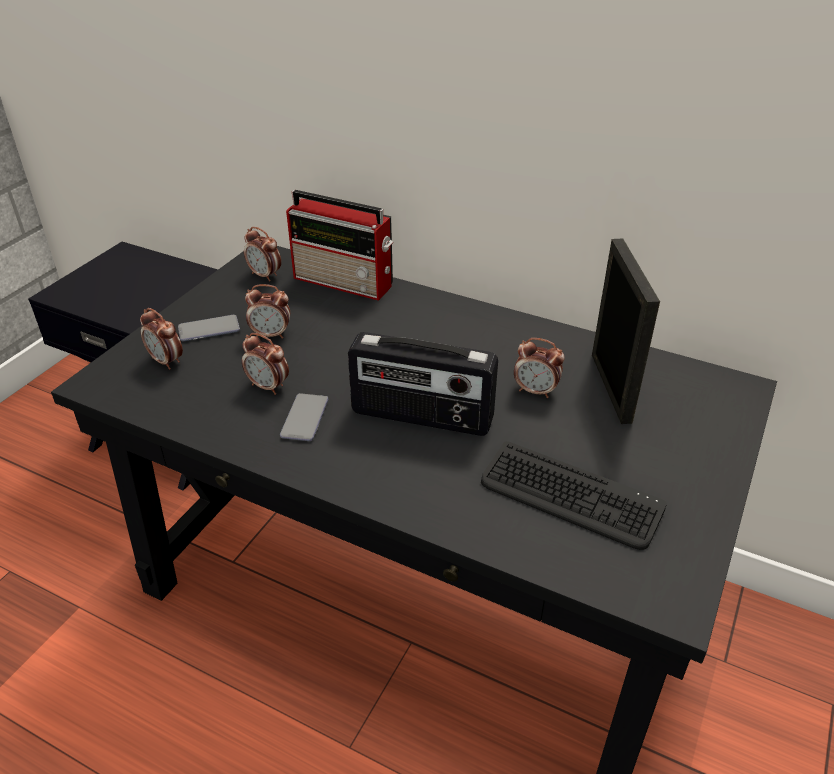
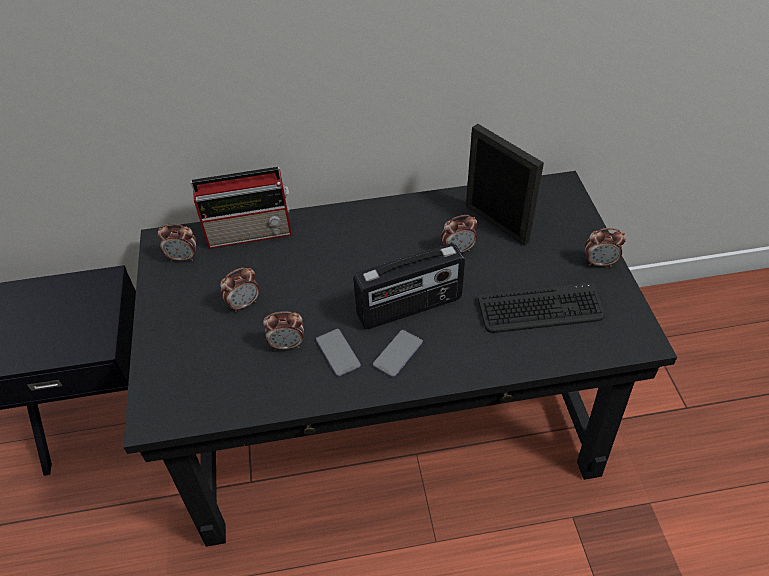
camera: 35 degrees left, 10 degrees up
alarm clock [140,308,183,370] -> alarm clock moved to [585,228,626,267]
phone [178,315,240,341] -> phone moved to [373,330,423,377]

